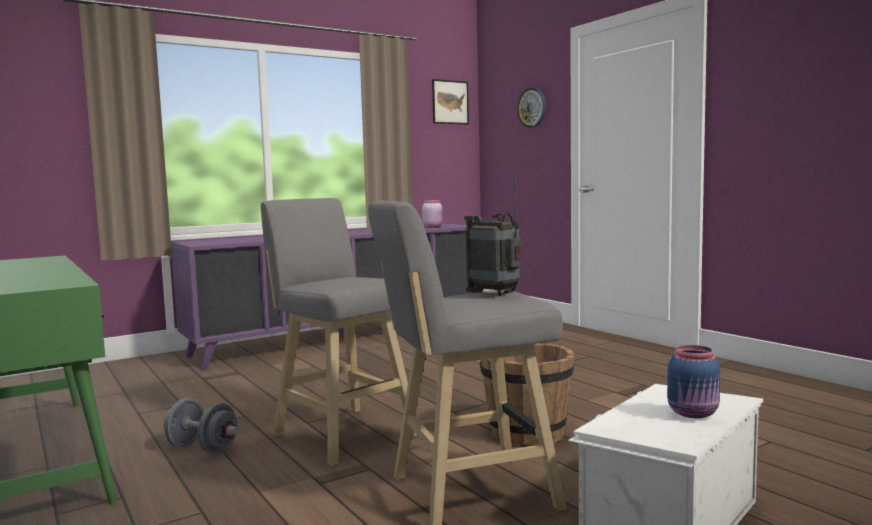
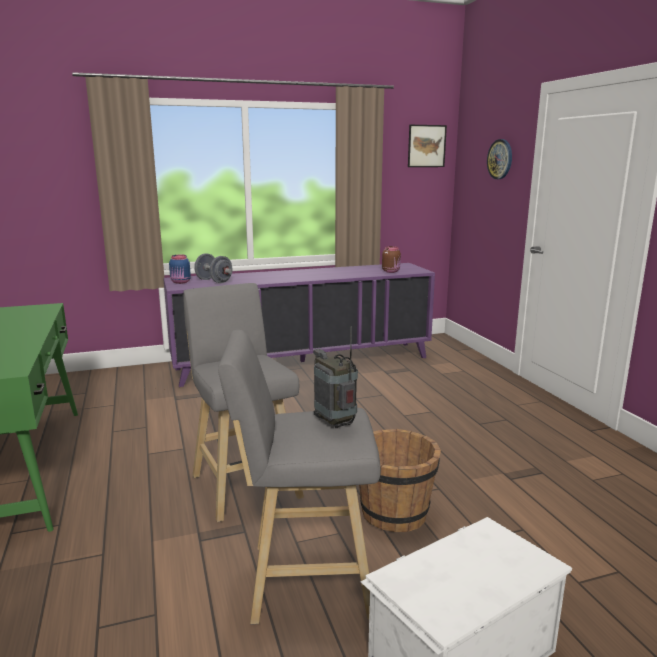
camera: 15 degrees right, 10 degrees up
grey dumbbell [164,398,239,453] -> grey dumbbell moved to [194,253,233,283]
pink jar [422,200,443,228] -> brown jar [382,246,401,273]
blue jar [667,345,720,418] -> blue jar moved to [169,255,191,284]

